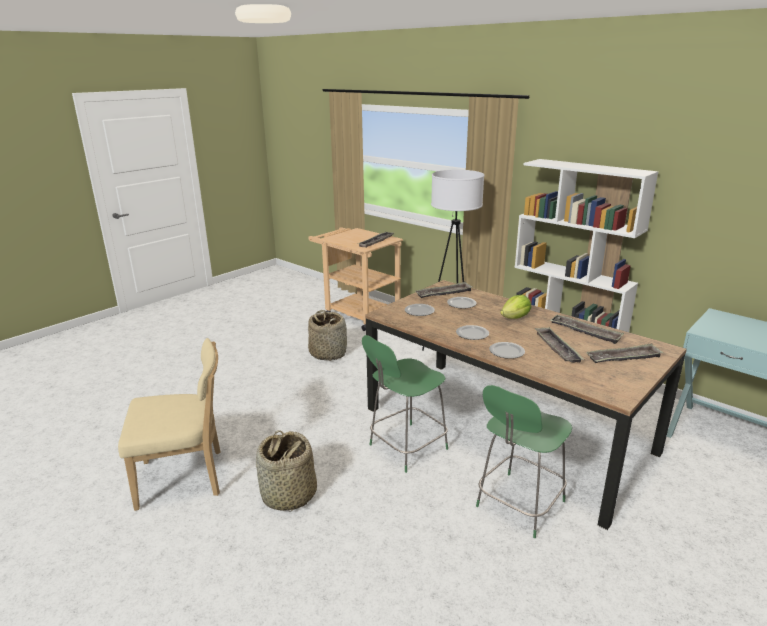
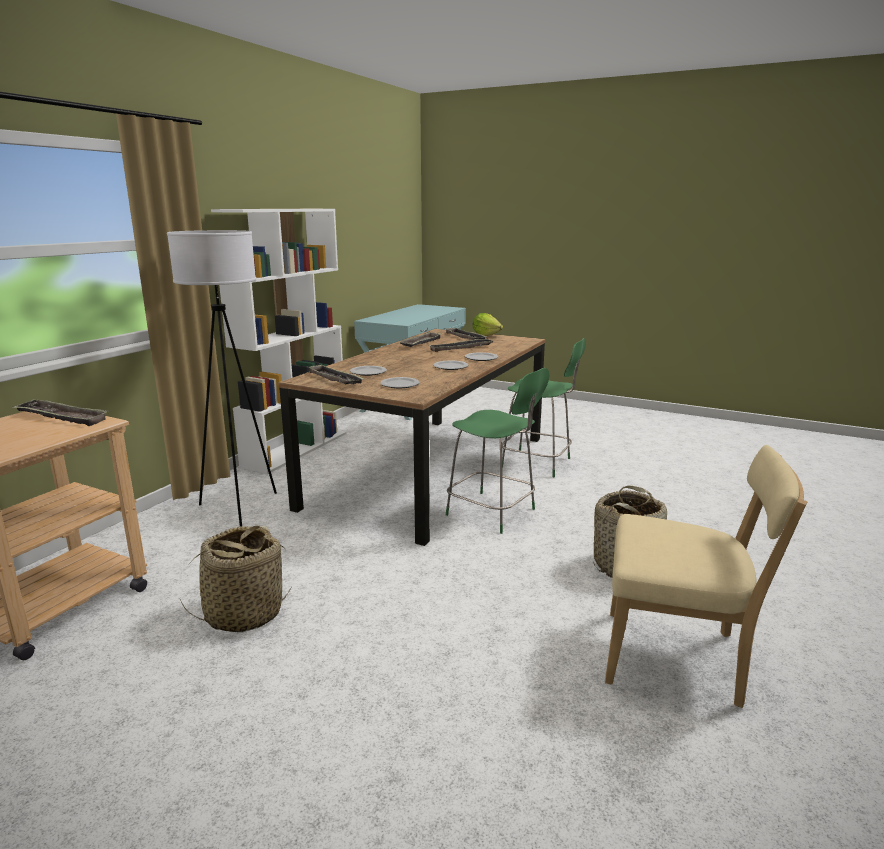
camera: 105 degrees left, 5 degrees down
beige chair [118,338,221,511] -> beige chair turned 135 degrees clockwise [605,445,807,708]
lettuce [500,295,531,319] -> lettuce moved to [473,313,503,336]

